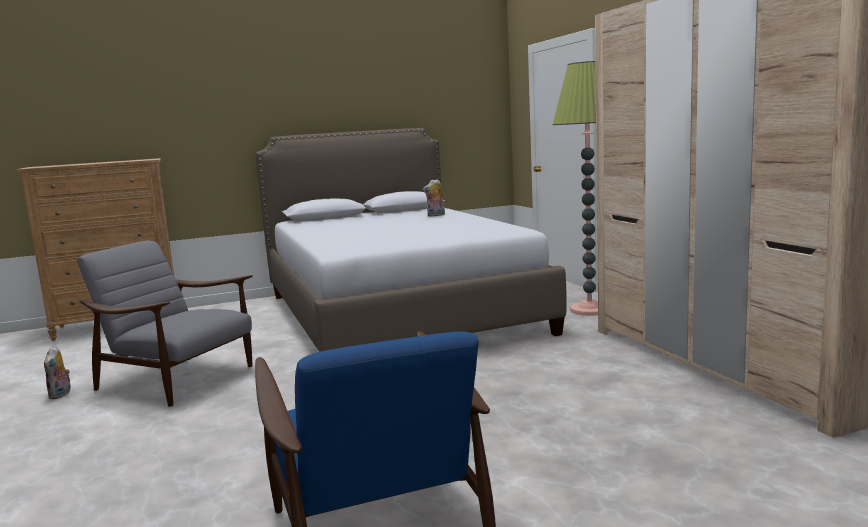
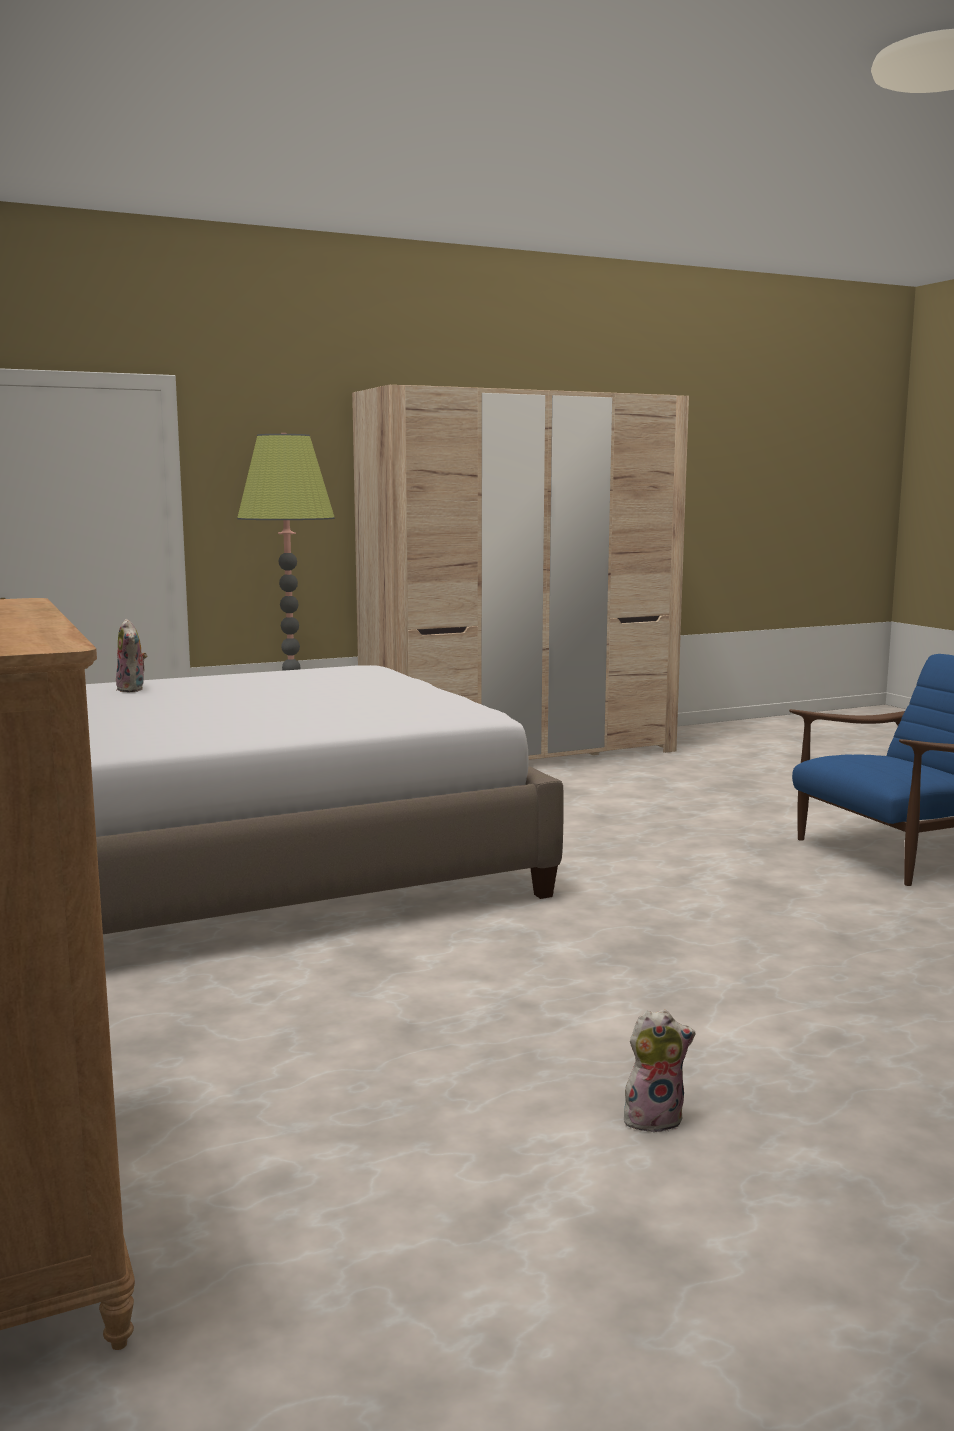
camera: 95 degrees left, 0 degrees up
grey armchair [77,240,253,407] -> none

